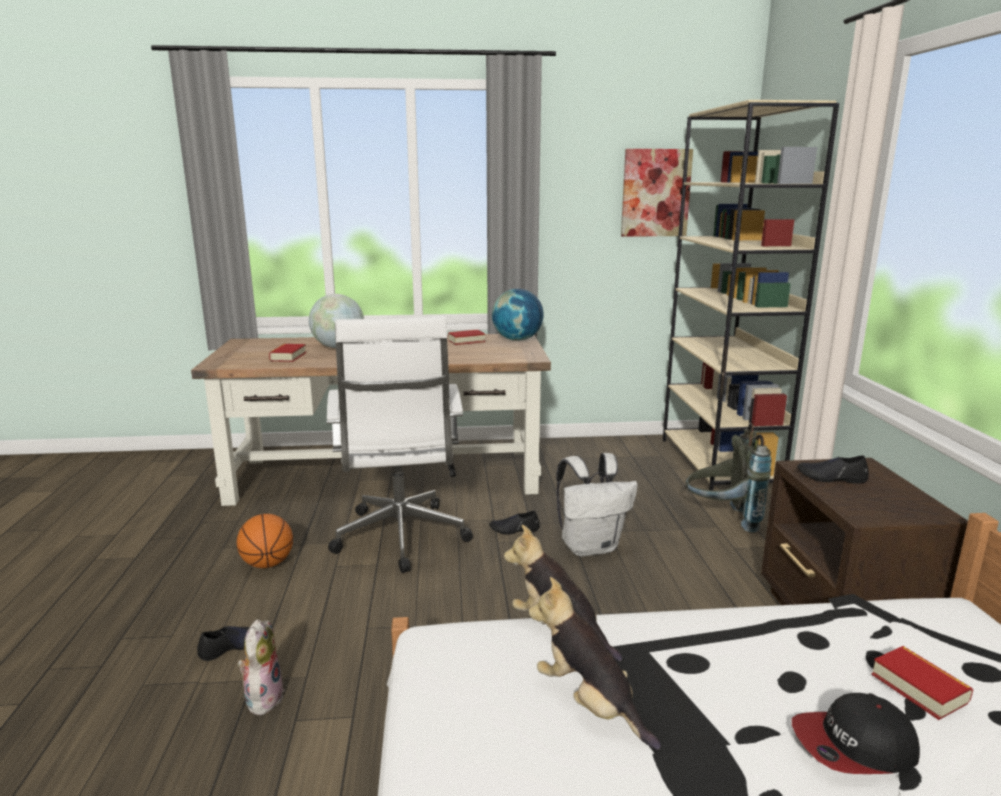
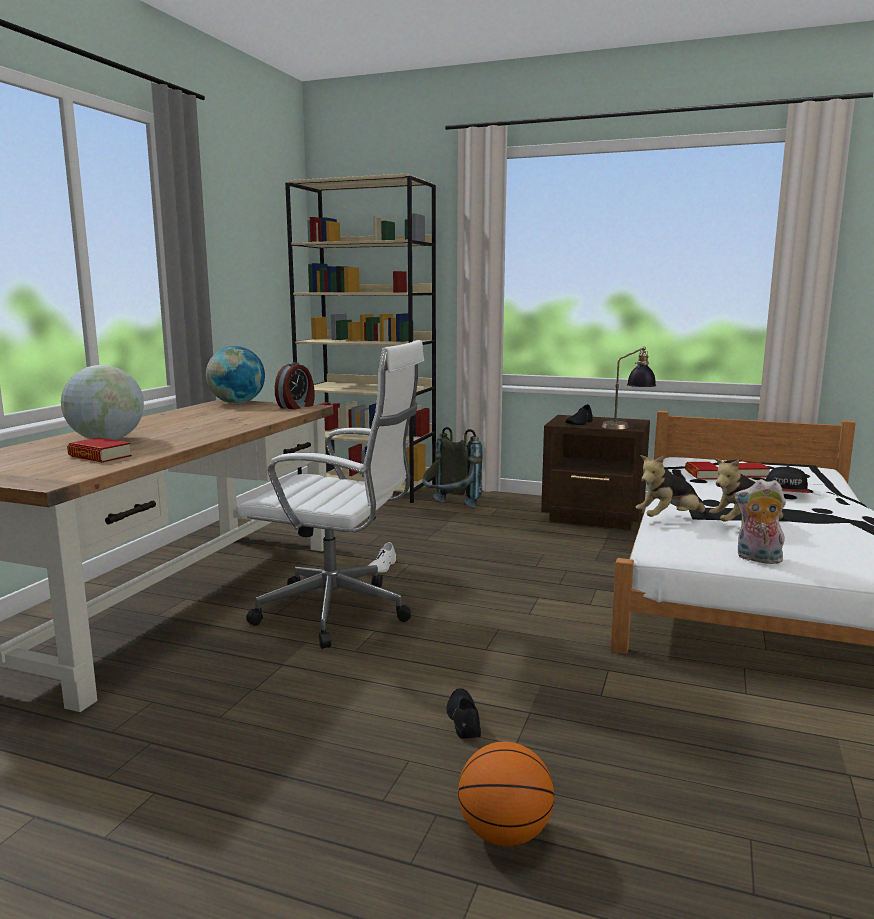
camera: 65 degrees left, 5 degrees down
basketball [237,514,293,568] -> basketball moved to [458,742,554,847]
plush toy [238,619,285,715] -> plush toy moved to [735,479,786,564]
book [448,330,485,345] -> book moved to [685,462,718,479]
black shoe [489,511,540,535] -> white shoe [368,542,396,572]
white backpack [556,453,638,557] -> none
picture [621,149,693,237] -> none
none -> alarm clock [275,362,315,409]
none -> table lamp [601,346,656,429]

